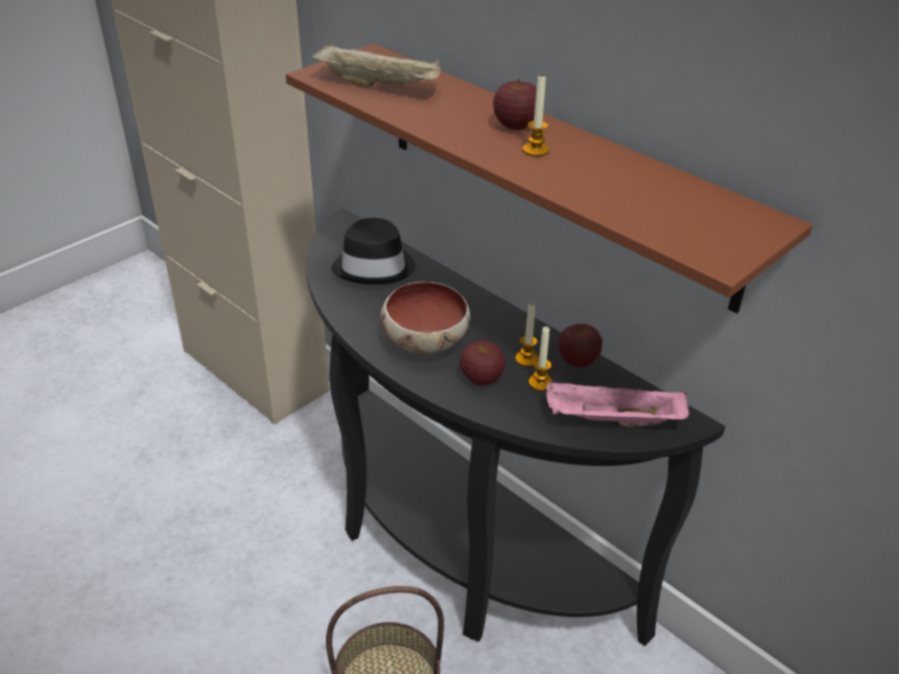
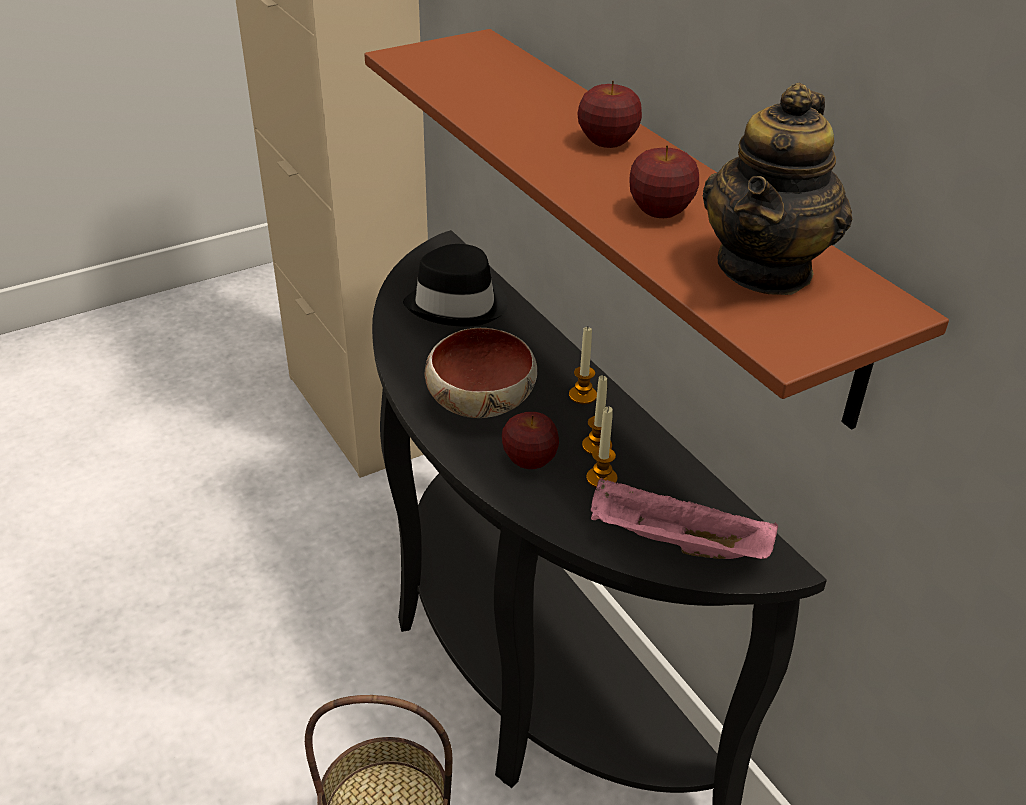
camera: 15 degrees right, 0 degrees up
beige tray [311,44,442,88] -> none
candle [522,76,549,157] -> candle moved to [569,327,597,404]
apple [558,324,602,368] -> apple moved to [629,145,699,218]
none -> teapot [703,83,852,295]

